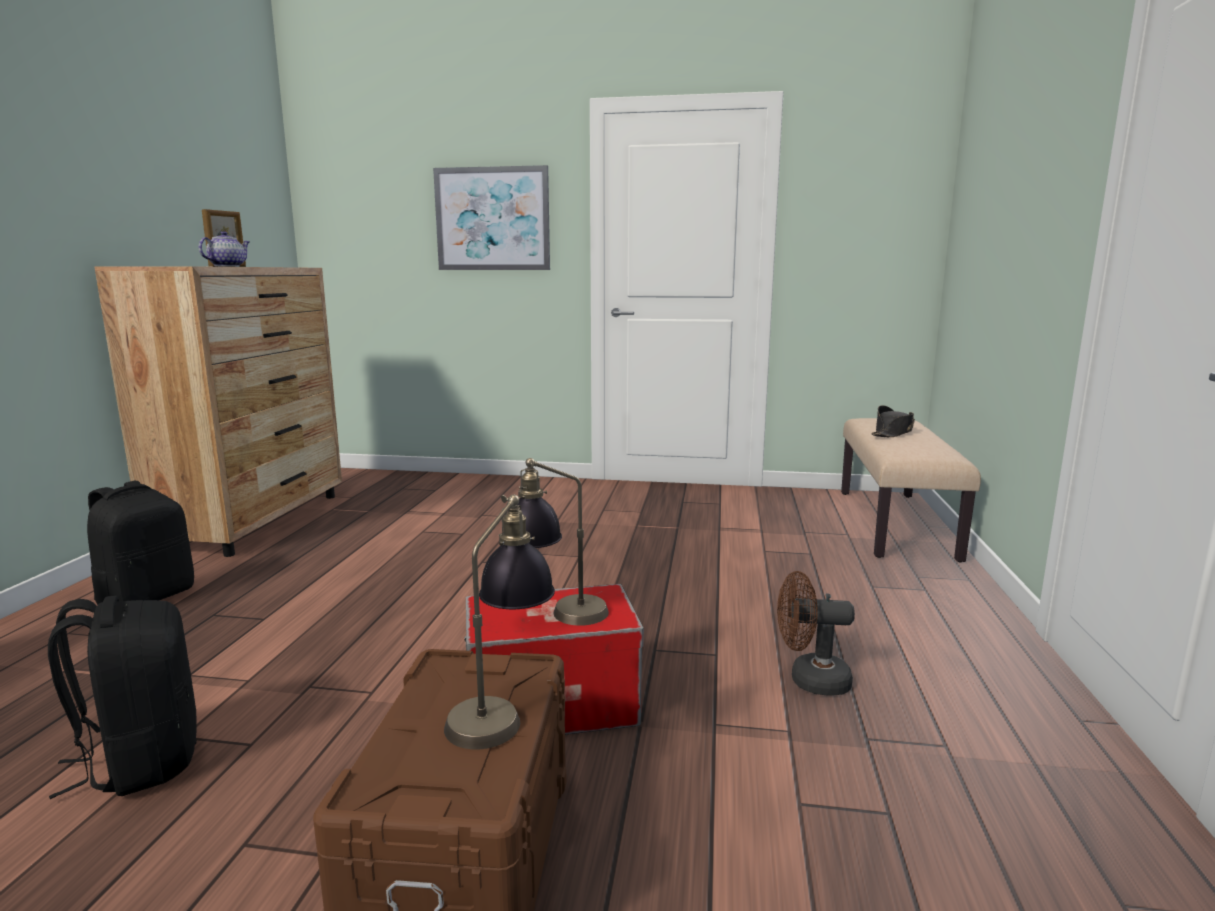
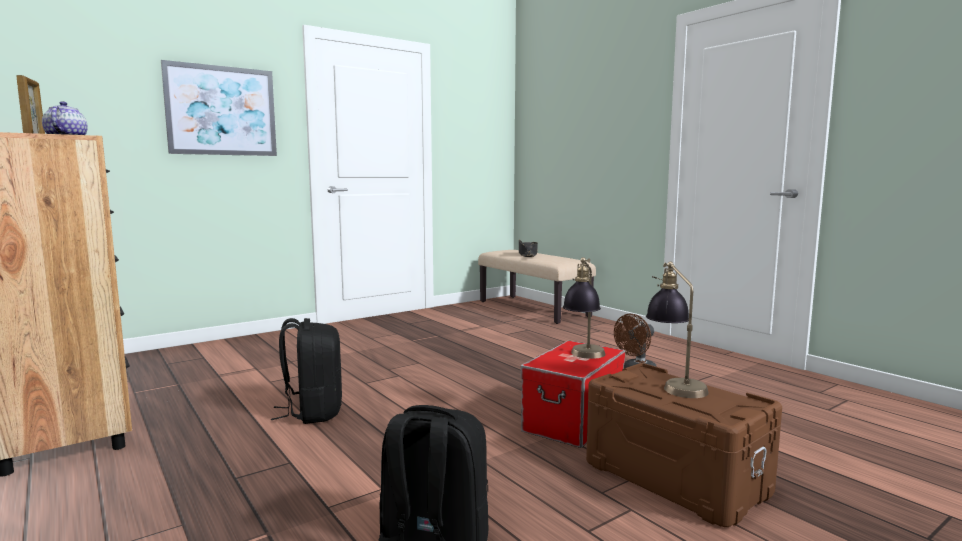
camera: 45 degrees left, 5 degrees down
black backpack [87,481,194,605] -> black backpack moved to [271,318,342,424]

